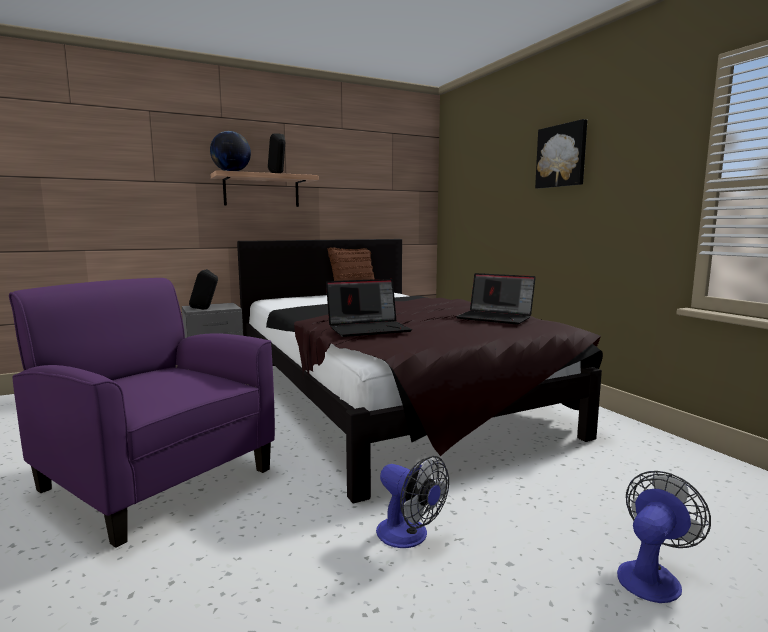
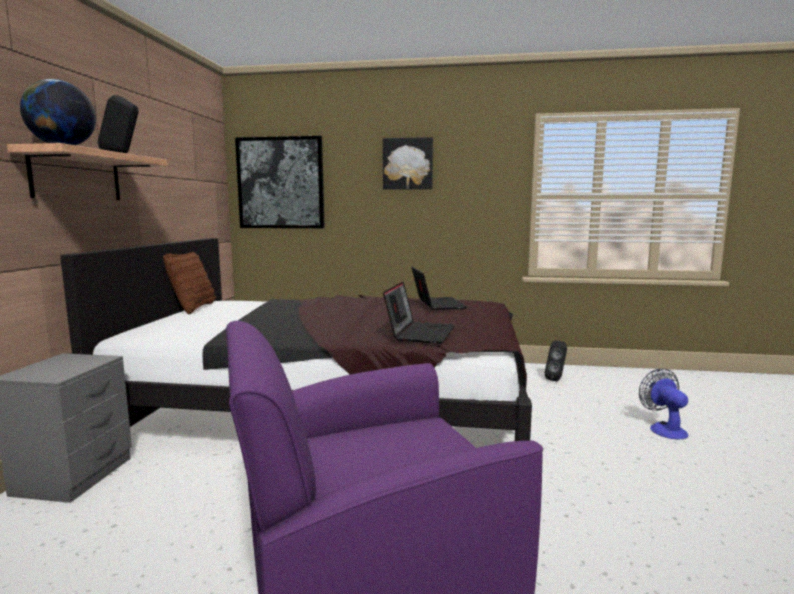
camera: 55 degrees left, 0 degrees up
black speaker [189,269,218,309] -> black speaker moved to [544,341,567,381]
fan [376,456,449,548] -> none
laptop [456,273,536,325] -> laptop turned 75 degrees counterclockwise [411,267,467,310]
none -> picture [235,136,325,228]

